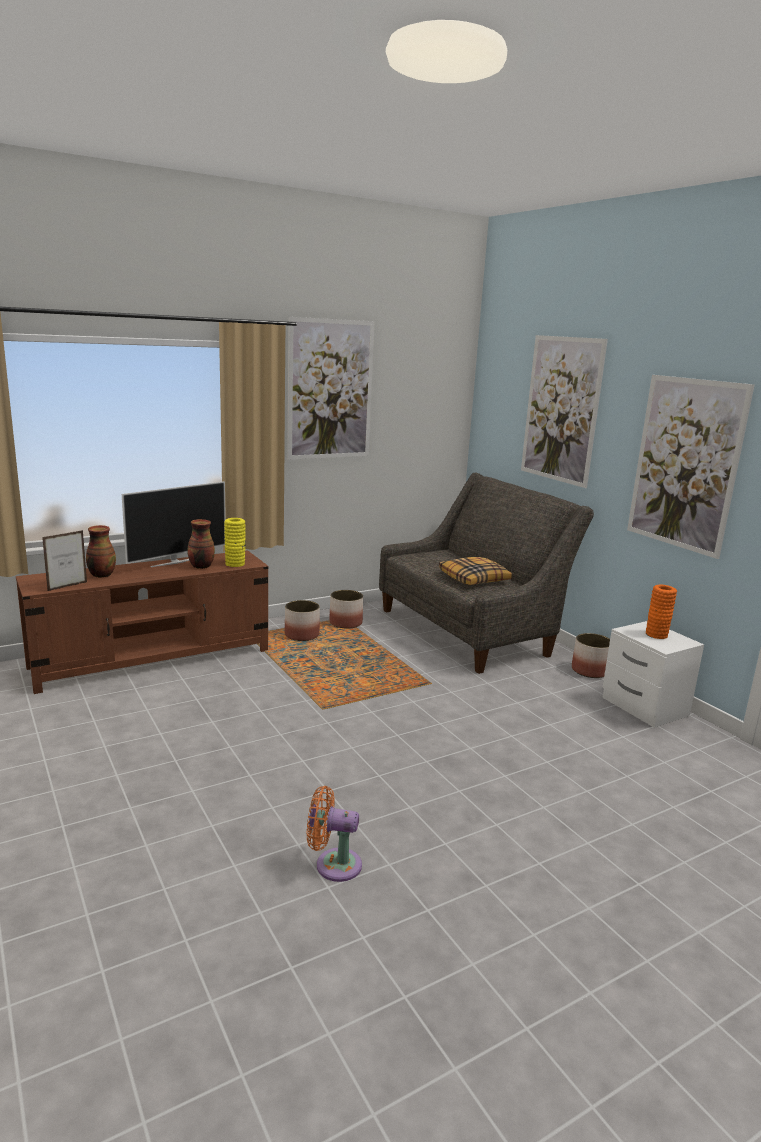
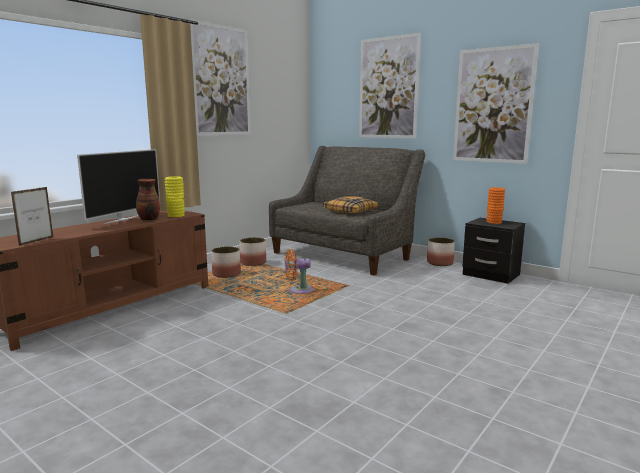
camera: 20 degrees left, 5 degrees down
vase [86,525,116,578] -> none
orange fan [307,786,362,882] -> orange fan moved to [285,249,313,294]
white nightstand [602,621,704,728] -> black nightstand [462,218,525,284]

